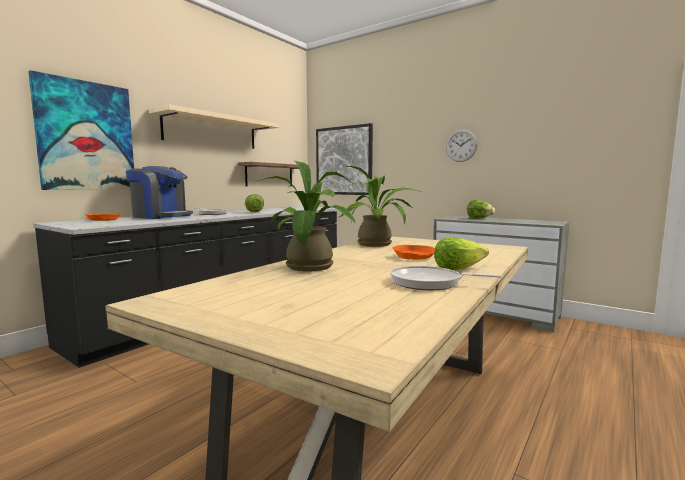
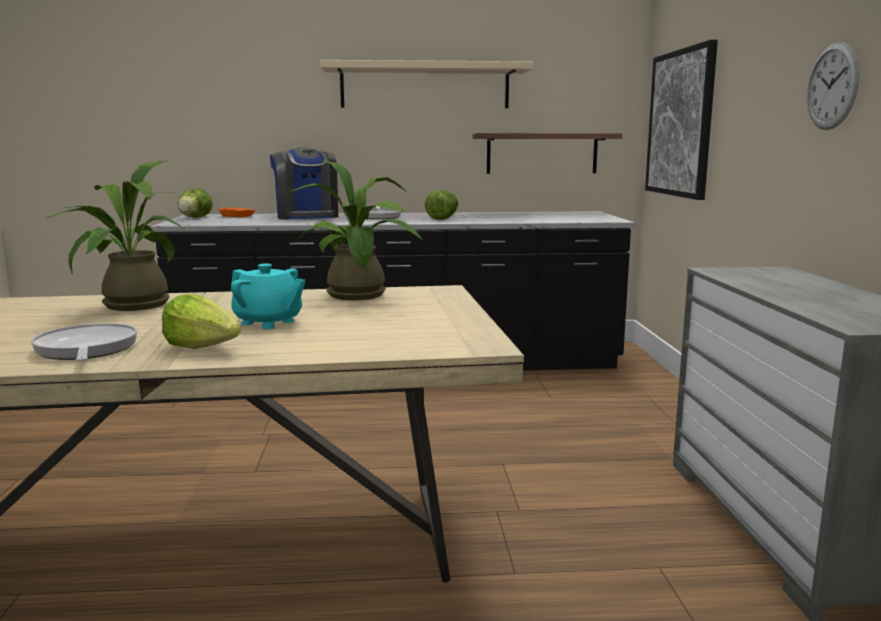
camera: 50 degrees right, 5 degrees up
picture [28,70,134,190] -> none
orange bowl [393,245,435,260] -> turquoise teapot [231,263,305,329]
lettuce [467,200,495,219] -> lettuce moved to [177,188,213,218]

